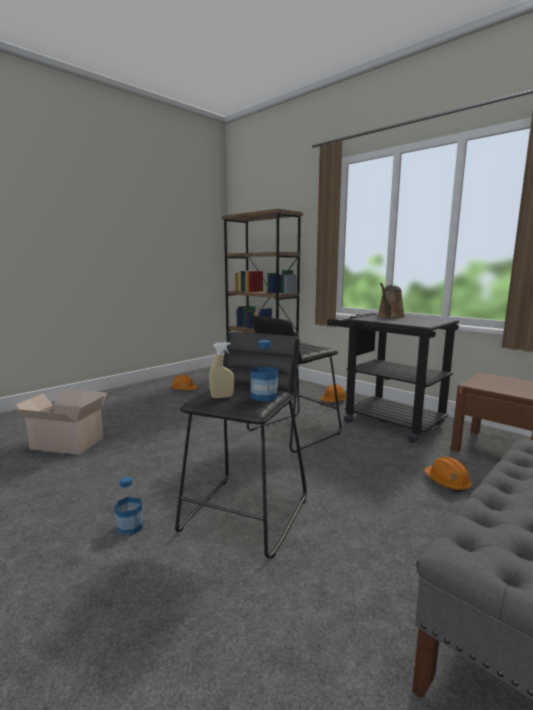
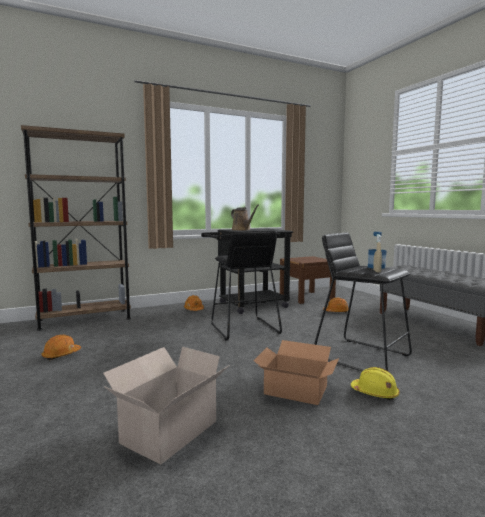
camera: 70 degrees left, 5 degrees down
bottle [114,477,143,536] -> yellow hard hat [351,367,400,400]
none -> cardboard box [254,340,339,405]

